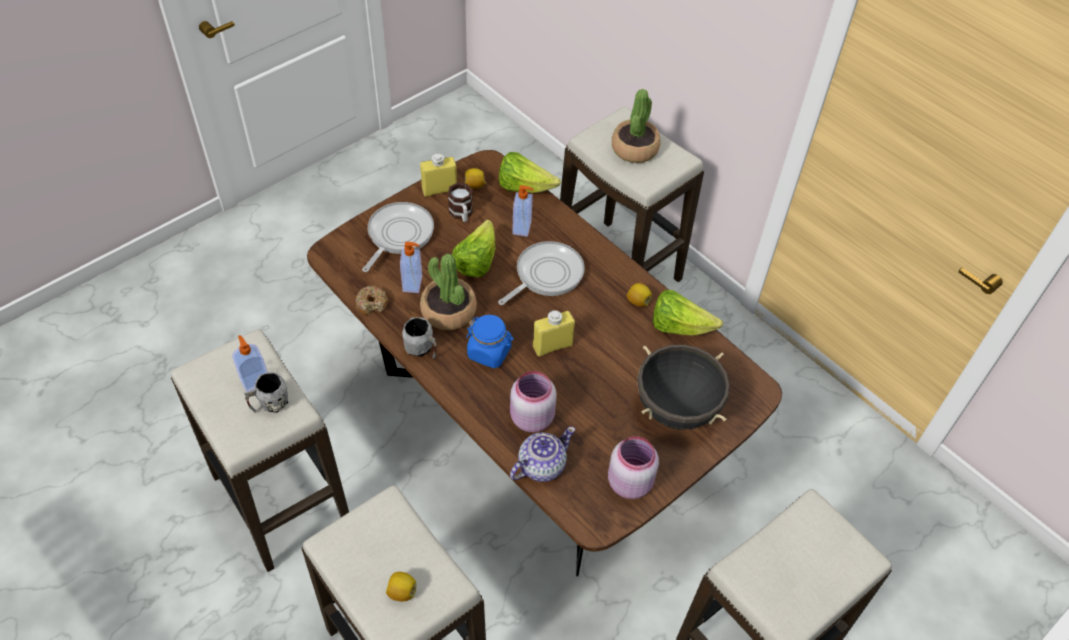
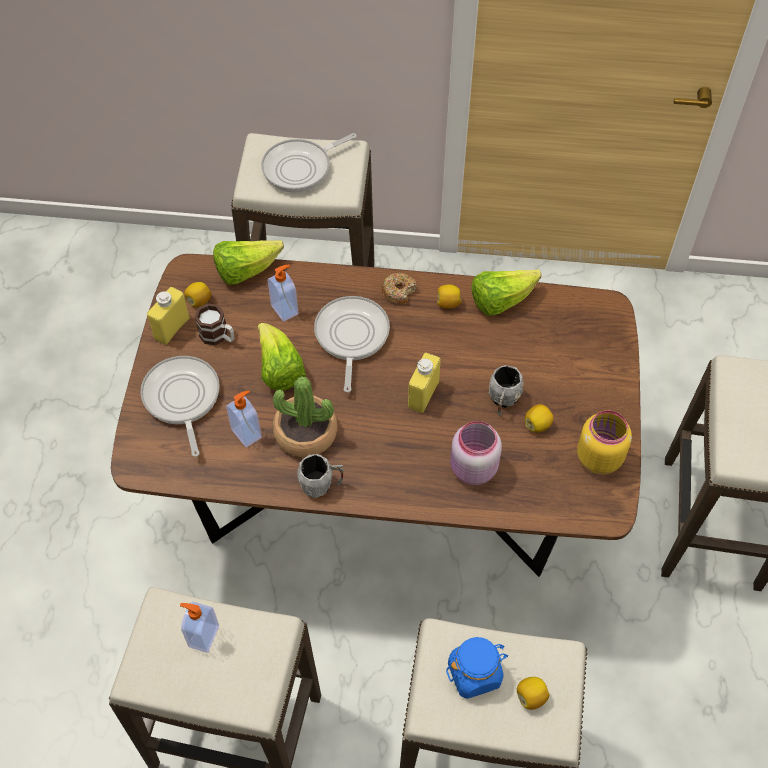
camera: 40 degrees left, 5 degrees up
grey mug [244,372,288,413] -> grey mug moved to [489,365,524,416]
donut [355,286,388,315] -> donut moved to [382,272,417,305]
blue jar [466,315,514,368] -> blue jar moved to [446,637,508,699]
teapot [510,427,575,482] -> none
pink jar [608,436,659,499] -> yellow jar [577,410,632,475]
potted plant [612,89,661,163] -> frying pan [261,133,357,193]
black cooking pot [637,345,730,430] -> none
none -> lemon [525,404,554,432]

